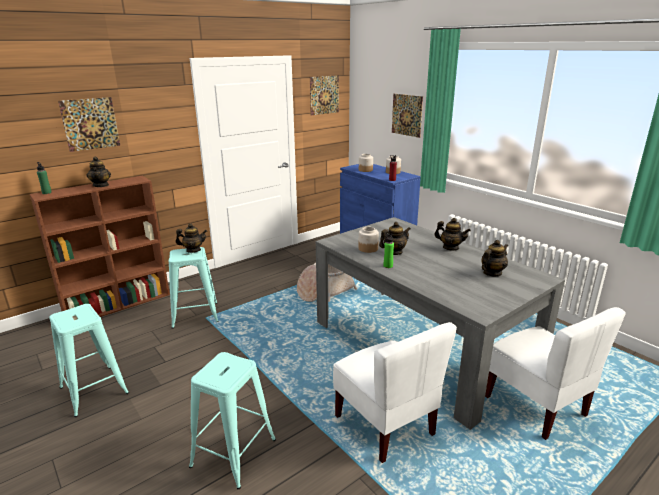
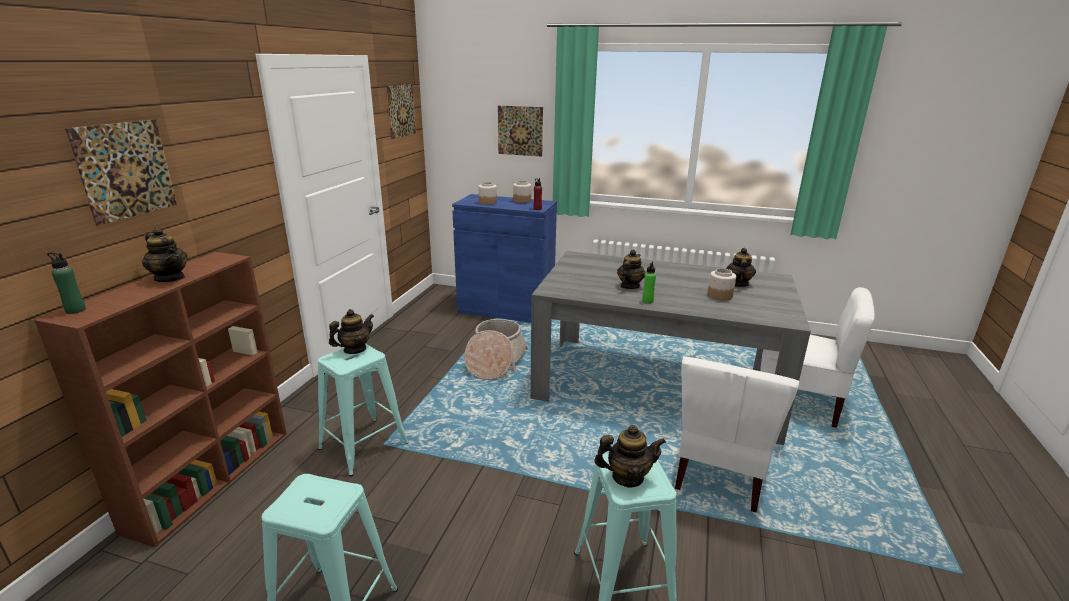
camera: 35 degrees left, 0 degrees up
white chair [333,322,457,463] -> white chair turned 90 degrees clockwise [675,357,799,512]
jar [358,227,379,253] -> jar moved to [707,268,736,301]
teapot [434,218,471,251] -> teapot moved to [594,425,666,488]

